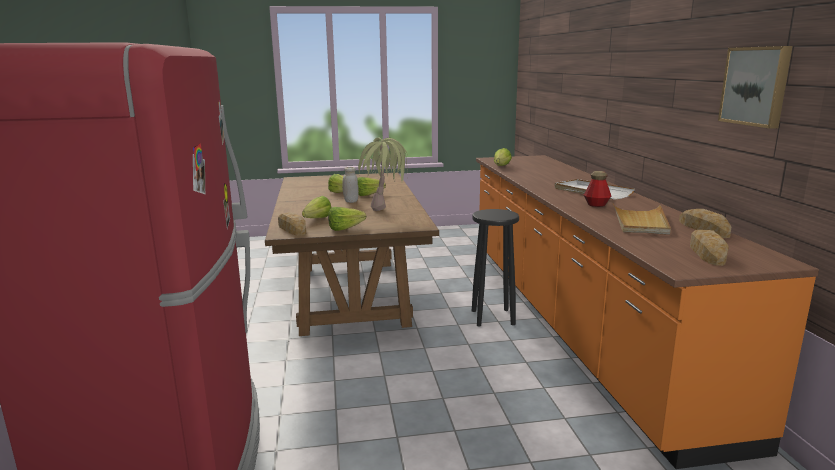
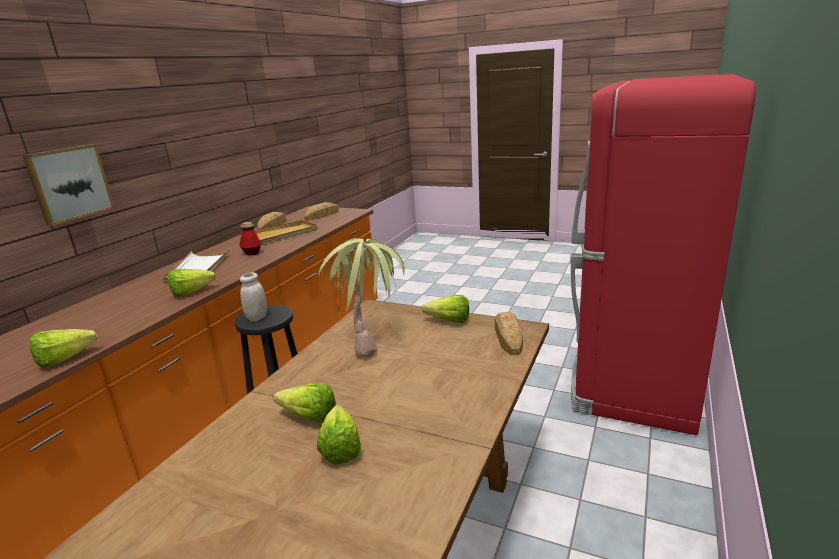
camera: 145 degrees left, 5 degrees up
lettuce [302,196,331,218] -> lettuce moved to [168,269,216,297]
white jar [342,167,359,203] -> white jar moved to [240,273,267,322]
picture [718,46,792,129] -> picture moved to [22,144,115,226]

